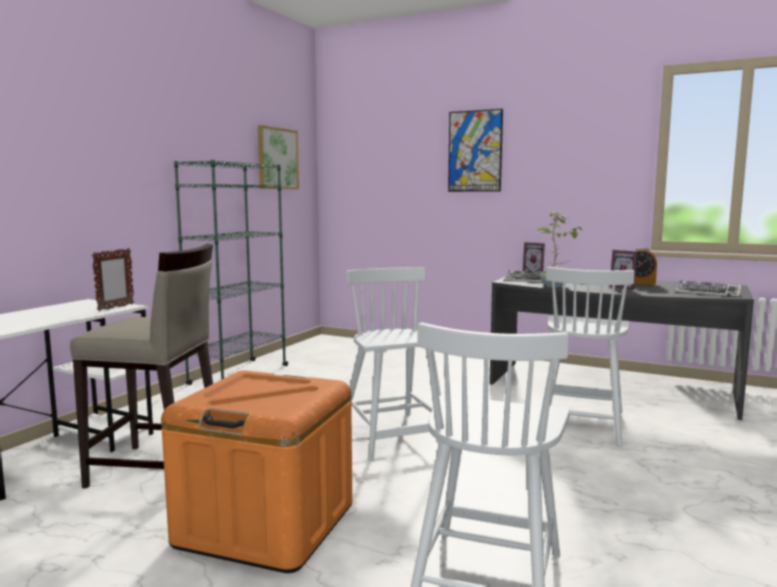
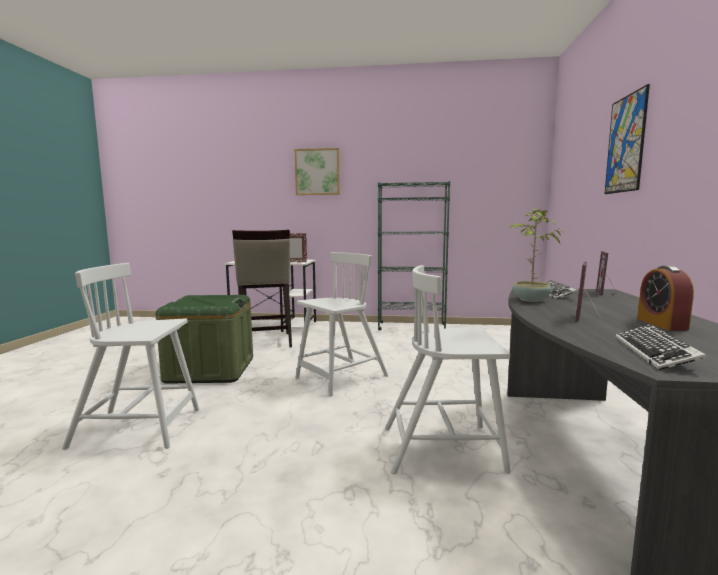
camera: 70 degrees right, 0 degrees up
orange storage box [161,370,352,573] -> green storage box [155,295,253,384]
picture [258,125,299,189] -> picture moved to [294,148,340,195]

